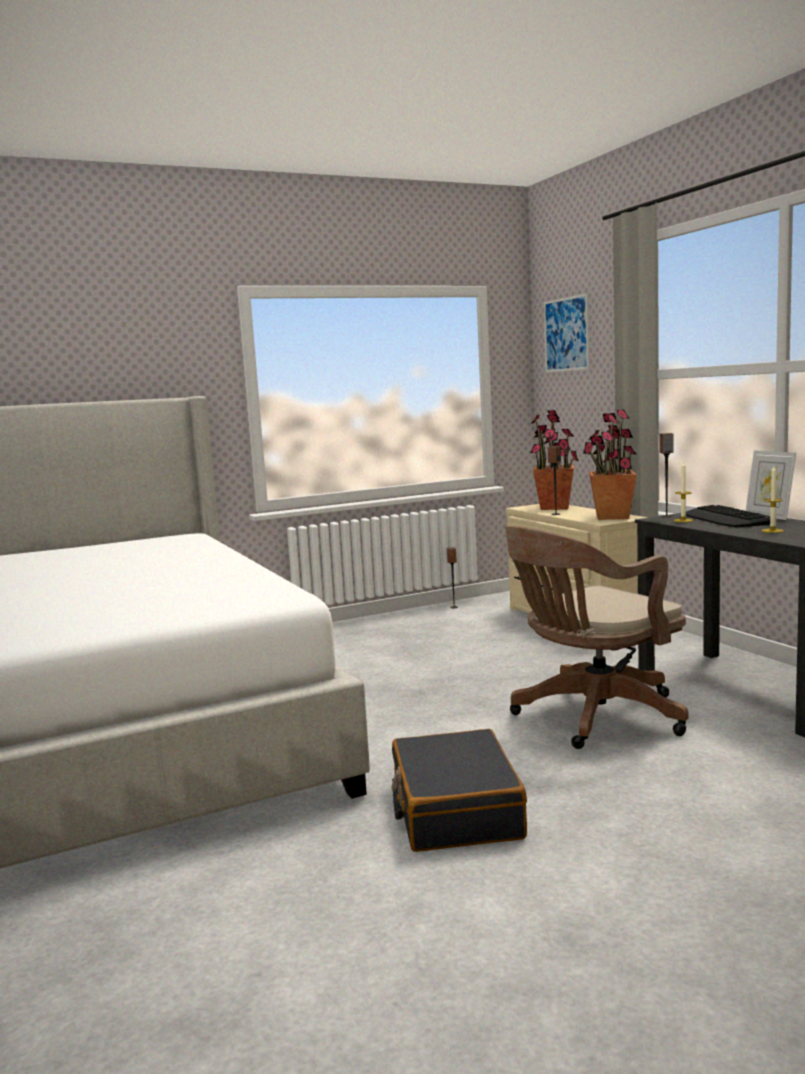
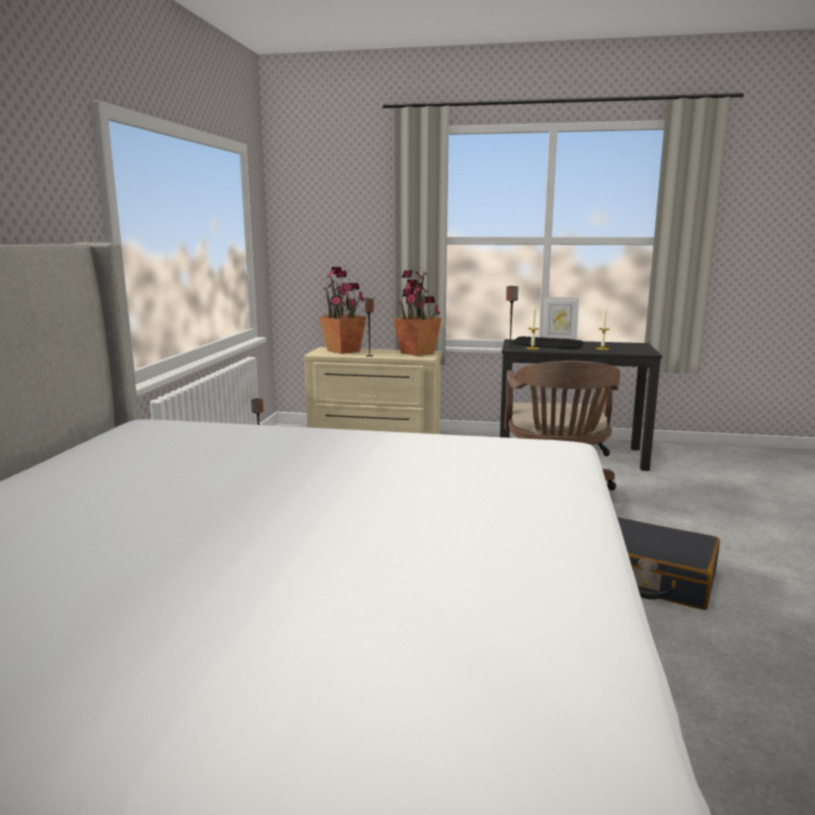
camera: 55 degrees left, 5 degrees up
picture [544,293,590,372] -> none

